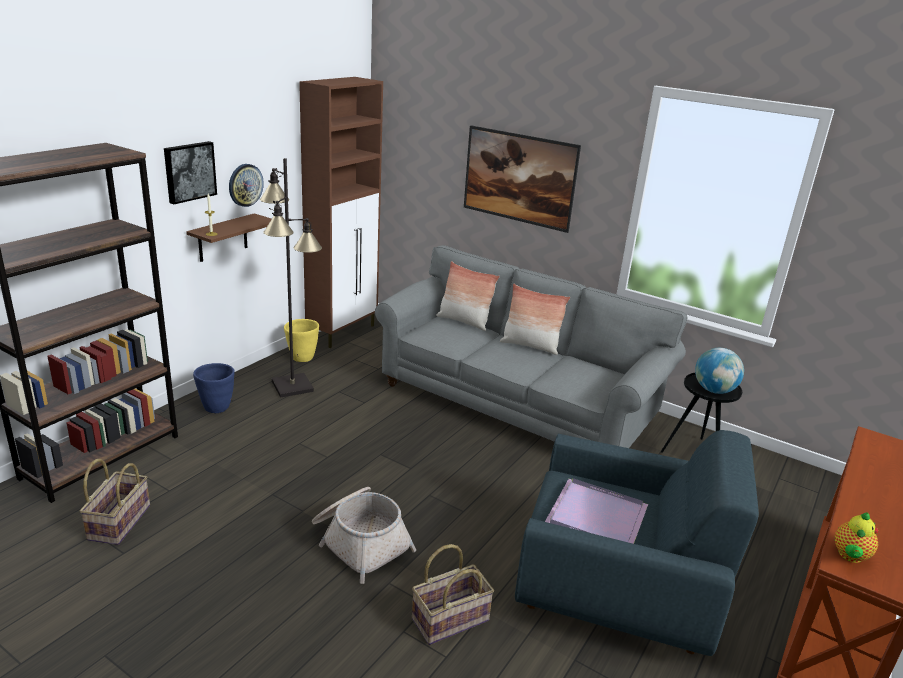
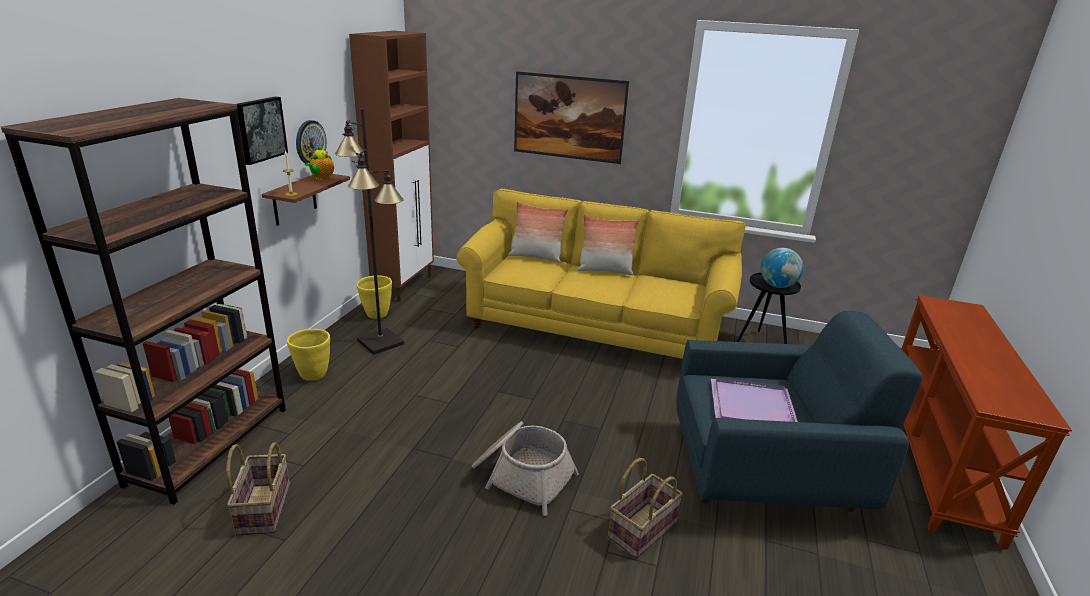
camera: 15 degrees left, 0 degrees up
blue planter [193,363,235,413] -> yellow planter [287,329,330,381]
grey sofa [375,245,687,448] -> yellow sofa [456,188,745,359]
teapot [835,512,878,563] -> teapot moved to [305,145,334,180]

